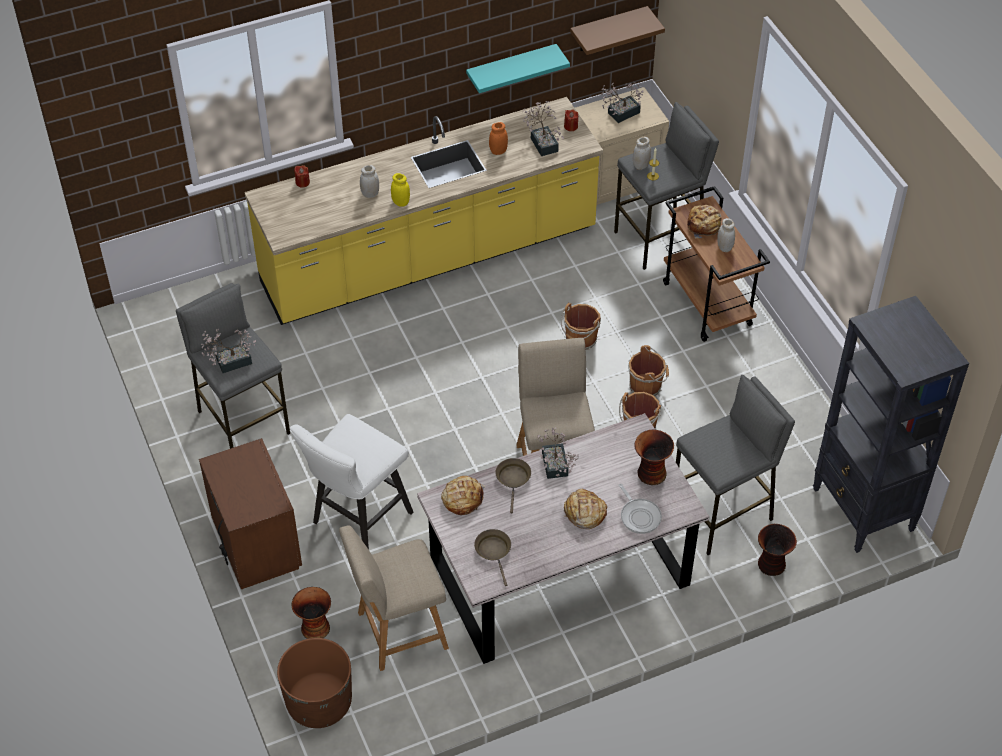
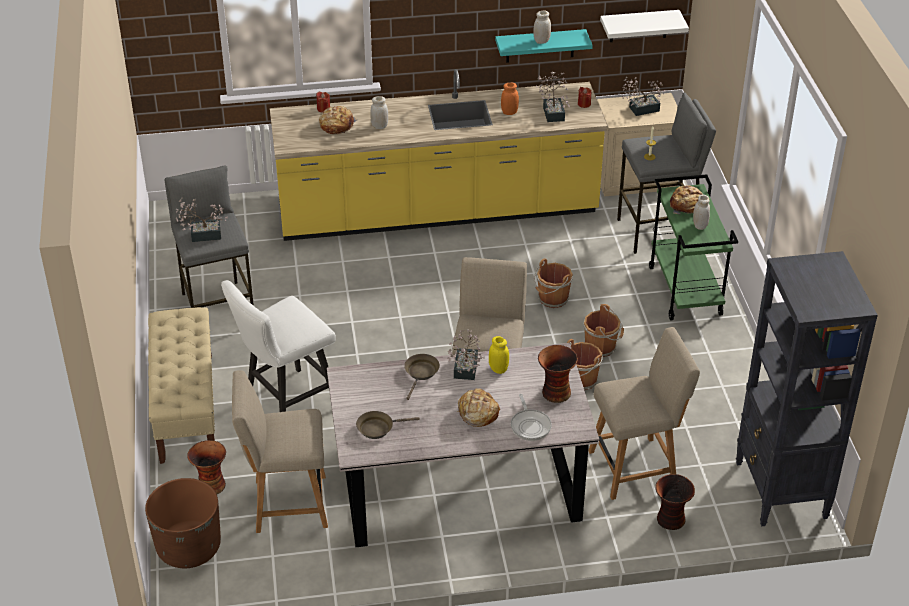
camera: 15 degrees right, 10 degrees down
brown nightstand [199,438,302,589] -> beige bench [148,307,215,464]
yellow jar [391,173,410,207] -> yellow jar moved to [489,336,509,374]
bread [441,476,485,515] -> bread moved to [319,106,358,134]
brown frying pan [474,529,511,586] -> brown frying pan turned 105 degrees counterclockwise [356,411,420,439]
brown shelf [570,6,665,55] -> white shelf [600,10,689,42]
white jar [633,137,651,170] -> white jar moved to [533,11,551,44]
brown cart [663,186,770,342] -> green cart [649,174,738,320]
grey stool [676,375,795,555] -> beige chair [588,327,700,500]

